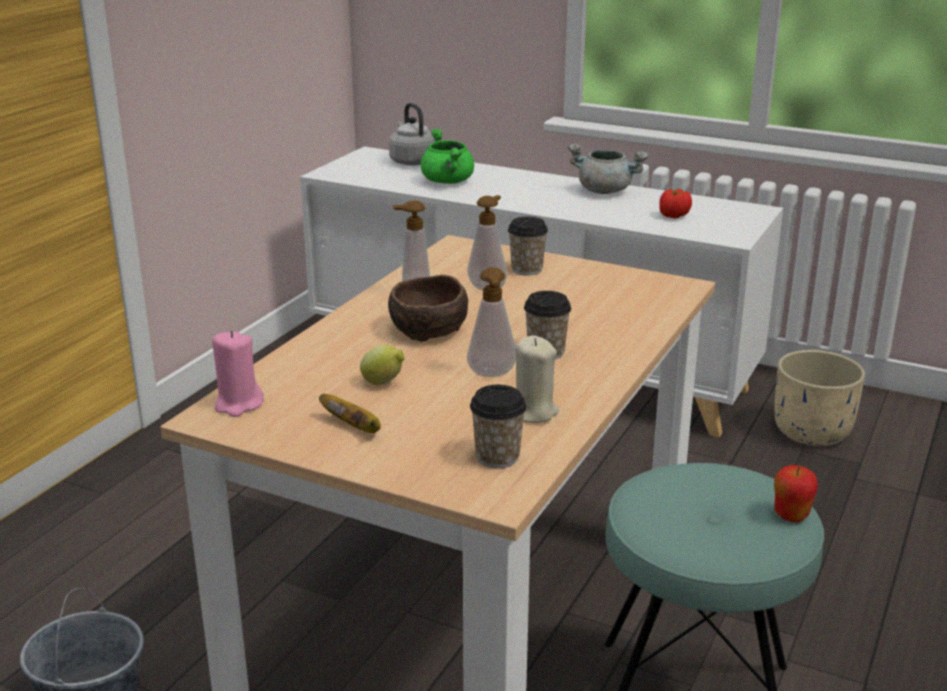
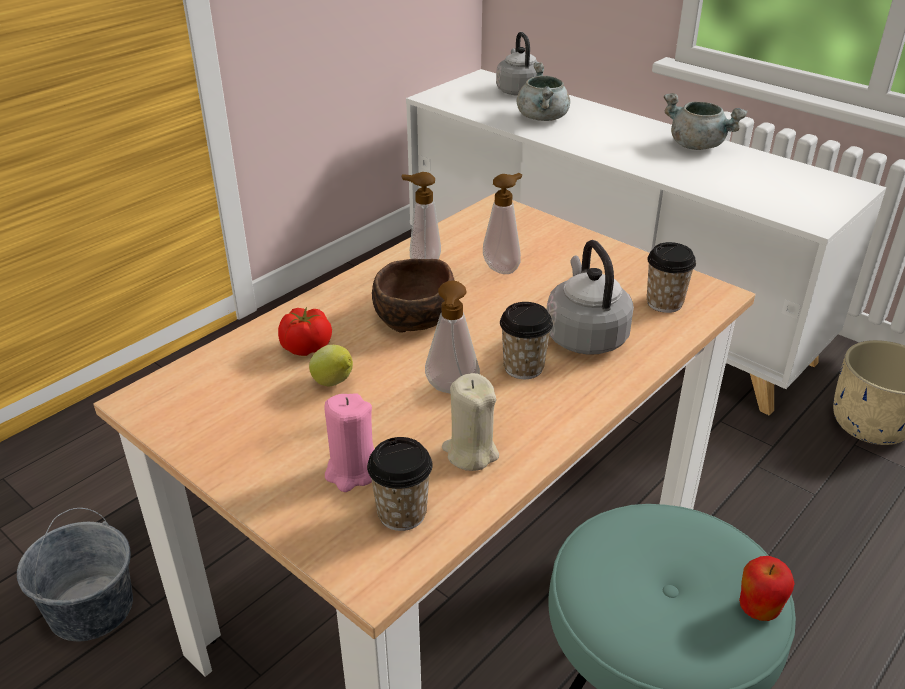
camera: 15 degrees right, 10 degrees up
pink candle [212,331,264,417] -> pink candle moved to [324,393,374,492]
banana [319,394,381,433] -> none
green cooking pot [420,129,474,184] -> grey cooking pot [517,63,570,121]
cup [508,217,548,275] -> cup moved to [647,242,696,313]
tomato [659,189,692,218] -> tomato moved to [278,307,332,356]
none -> grey kettle [547,240,634,355]

